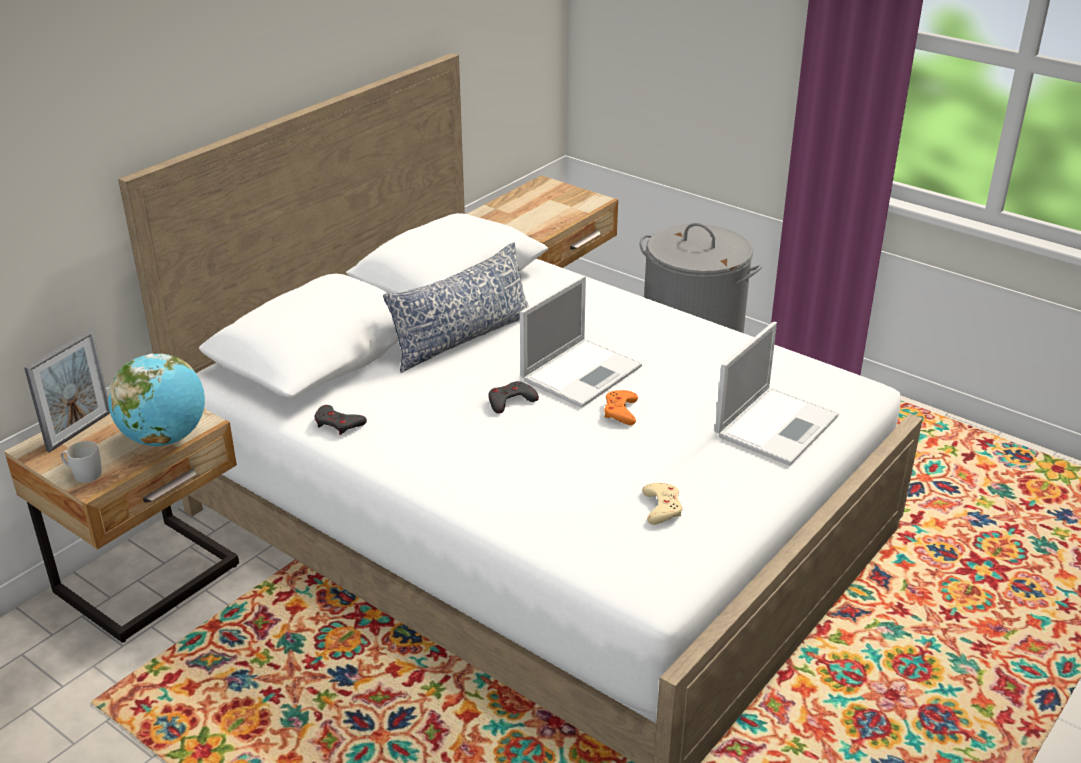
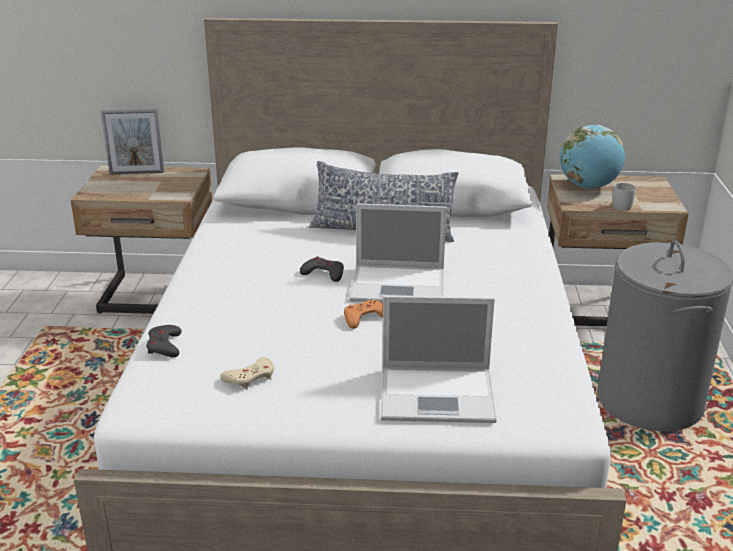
camera: 55 degrees right, 5 degrees down
white mug [61,441,101,483] -> white mug moved to [613,183,636,211]
globe [108,353,205,446] -> globe moved to [560,125,625,189]
grey game controller [314,405,367,435] -> grey game controller moved to [146,325,182,357]

